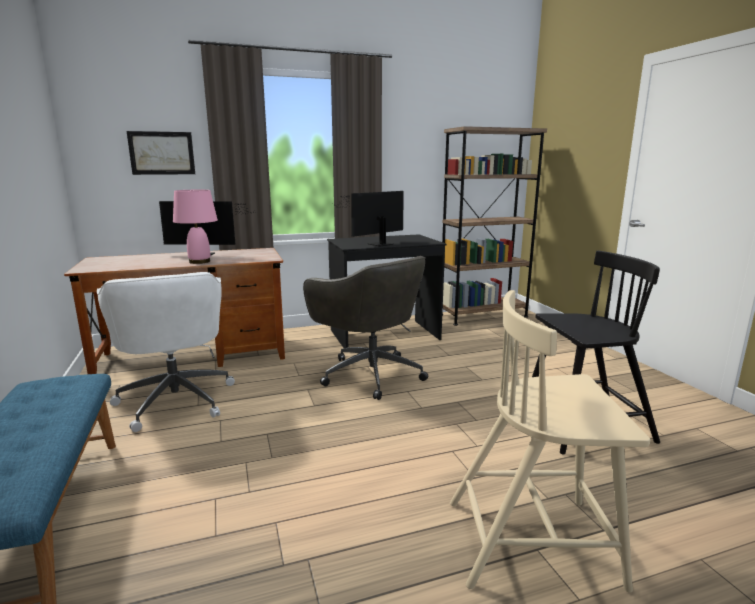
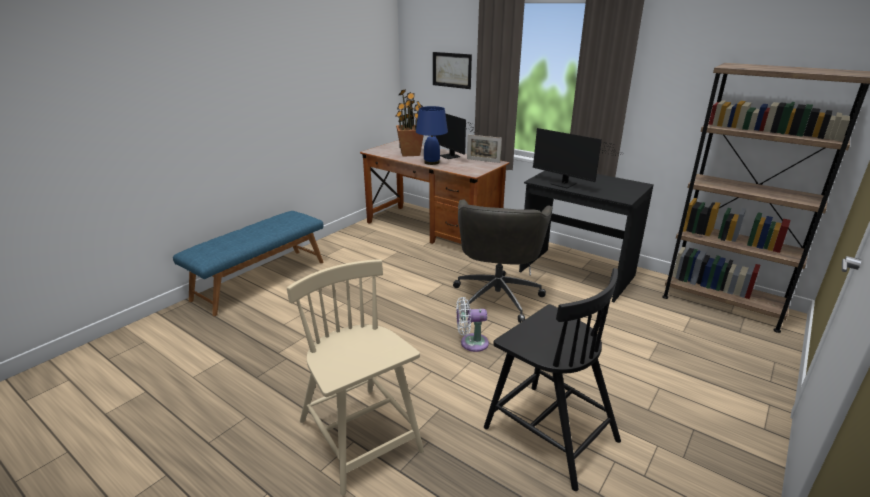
camera: 55 degrees right, 10 degrees up
white office chair [97,272,235,432] -> none
pink table lamp [173,190,218,264] -> blue table lamp [416,106,448,165]
monitor [332,191,404,247] -> monitor turned 150 degrees counterclockwise [533,128,624,188]
none -> potted plant [396,89,424,157]
none -> white fan [456,297,489,352]
none -> picture frame [467,135,502,163]

